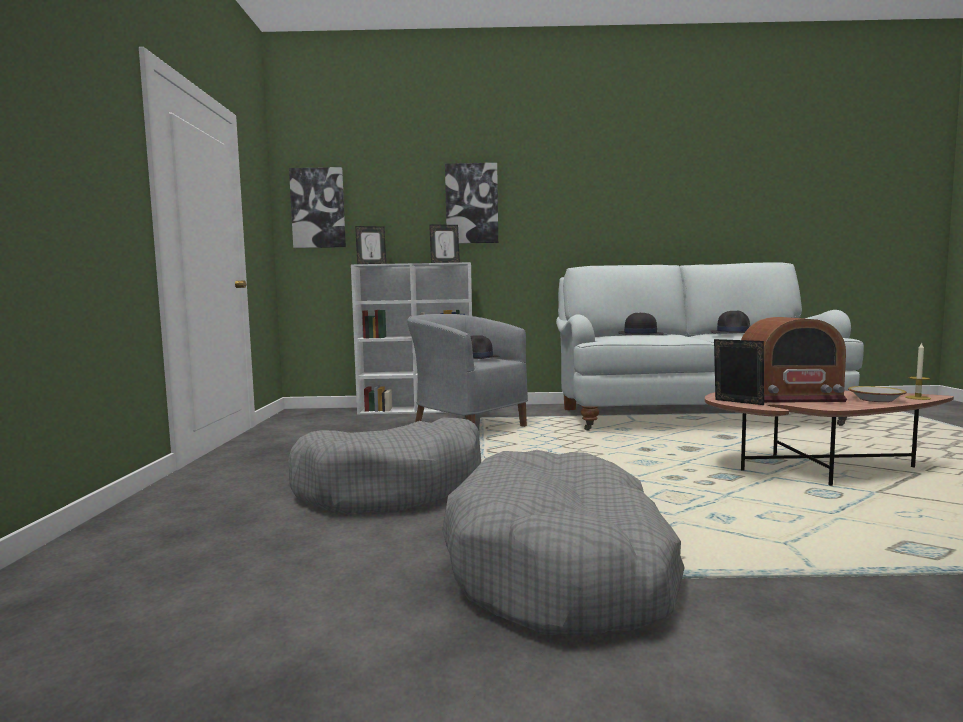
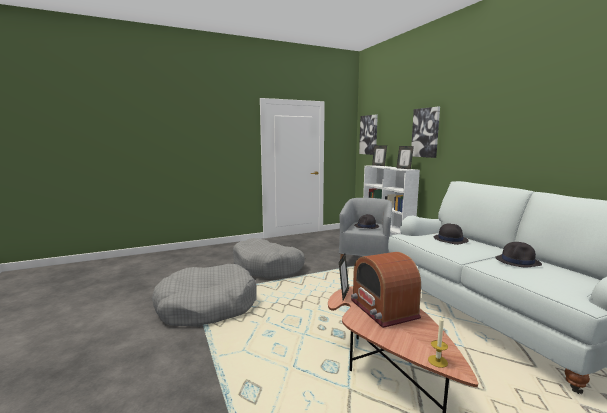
camera: 65 degrees right, 5 degrees up
bowl [848,386,907,402] -> none

